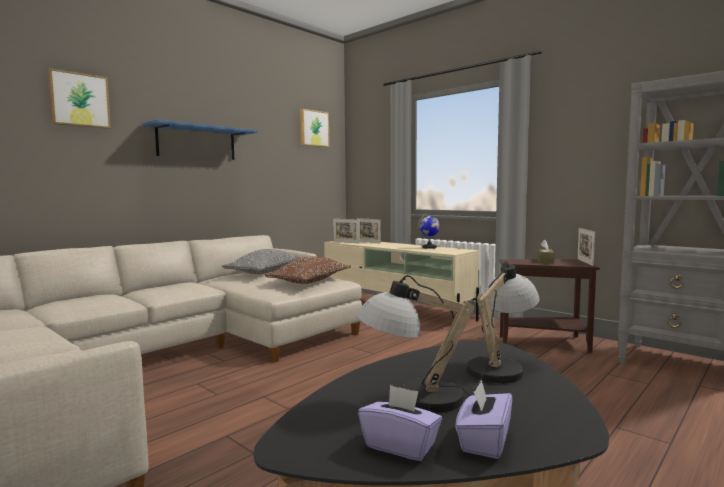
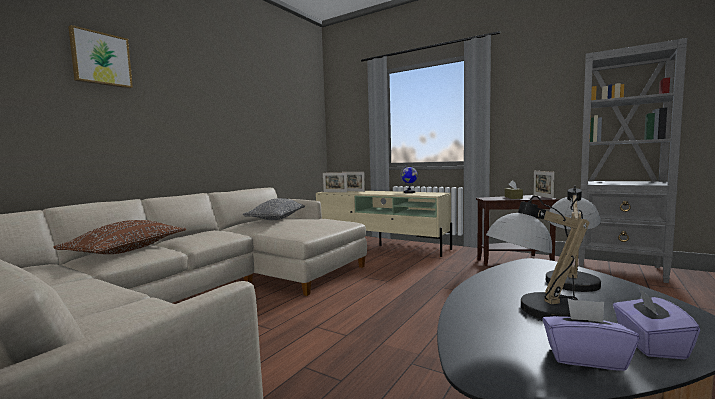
camera: 10 degrees left, 0 degrees up
blue shelf [143,120,258,160] -> none
brown pillow [265,256,351,284] -> brown pillow moved to [53,220,186,254]
picture [300,109,329,147] -> none

